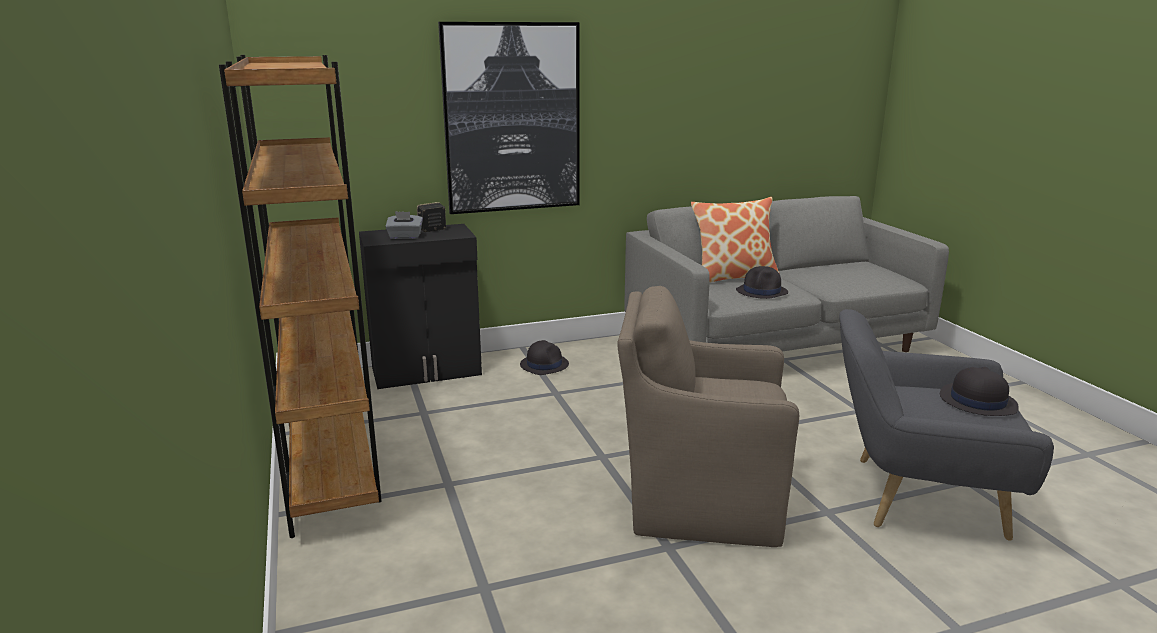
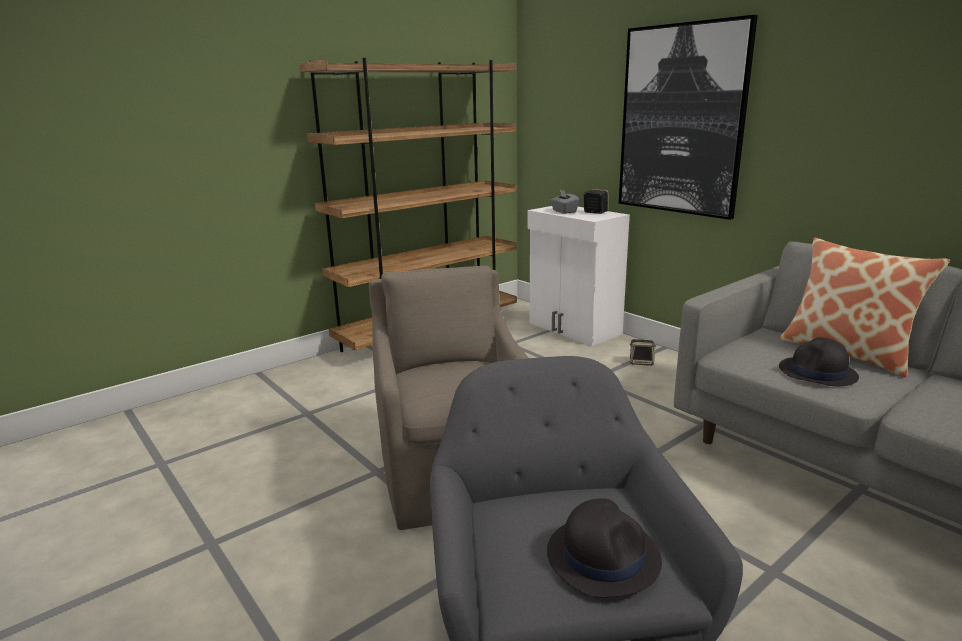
camera: 70 degrees right, 0 degrees up
black cabinet [359,224,482,389] -> white cabinet [527,206,630,346]
black hat [520,340,569,375] -> speaker [630,339,656,366]

